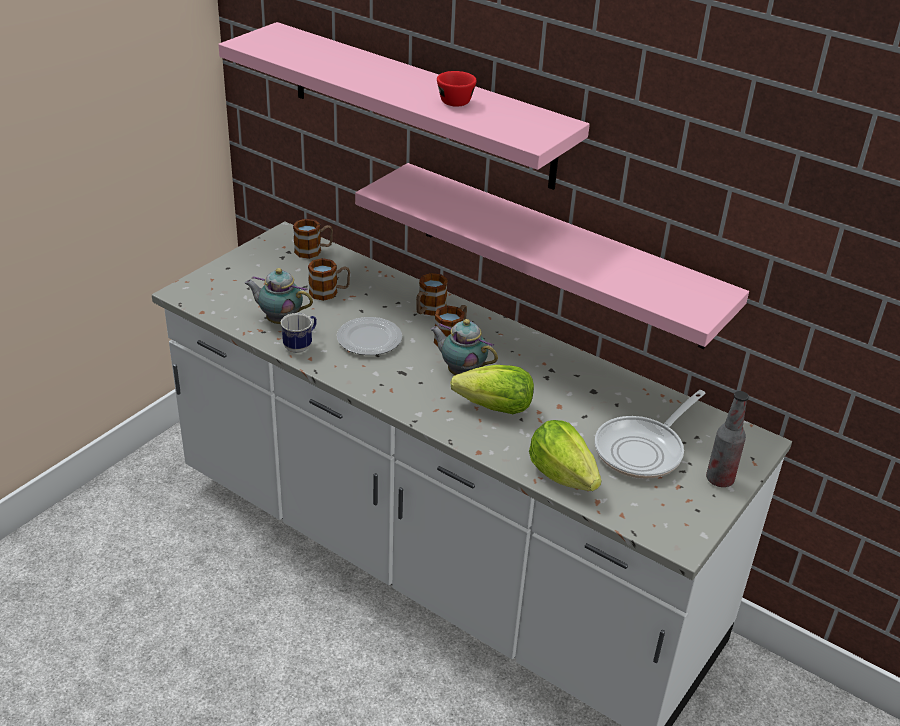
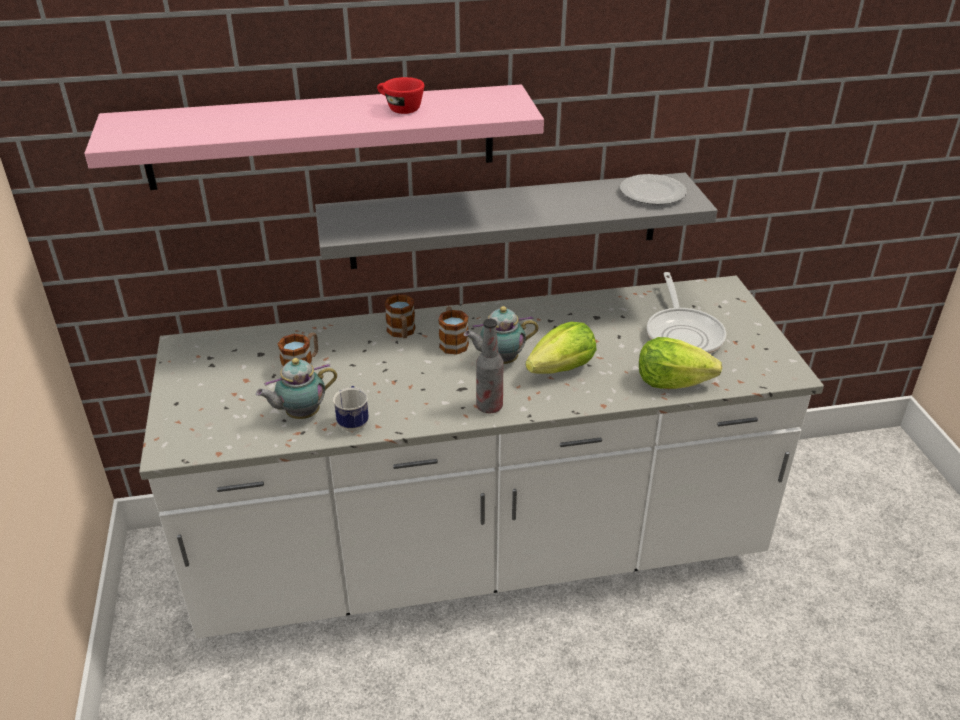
camera: 45 degrees left, 0 degrees up
mug [293,219,333,259] -> none
plate [337,317,402,355] -> plate moved to [620,174,687,205]
pink shelf [355,163,749,349] -> grey shelf [315,173,718,269]
bottle [706,391,749,487] -> bottle moved to [476,319,503,413]

